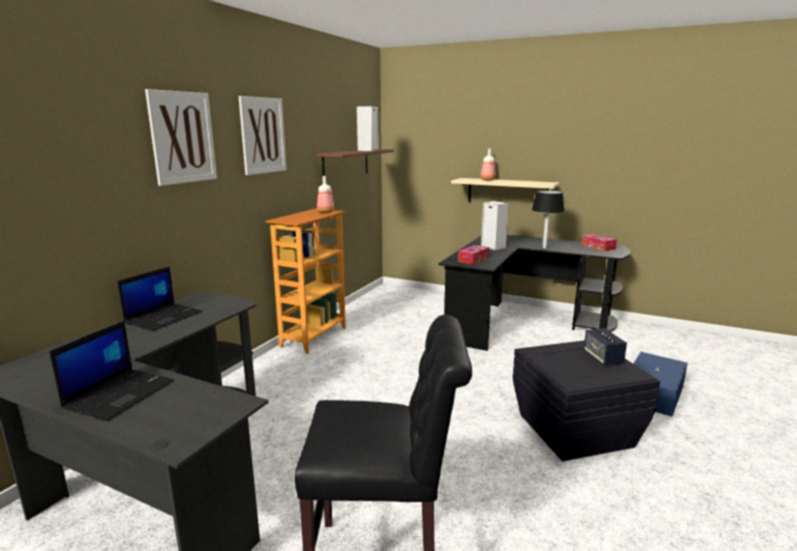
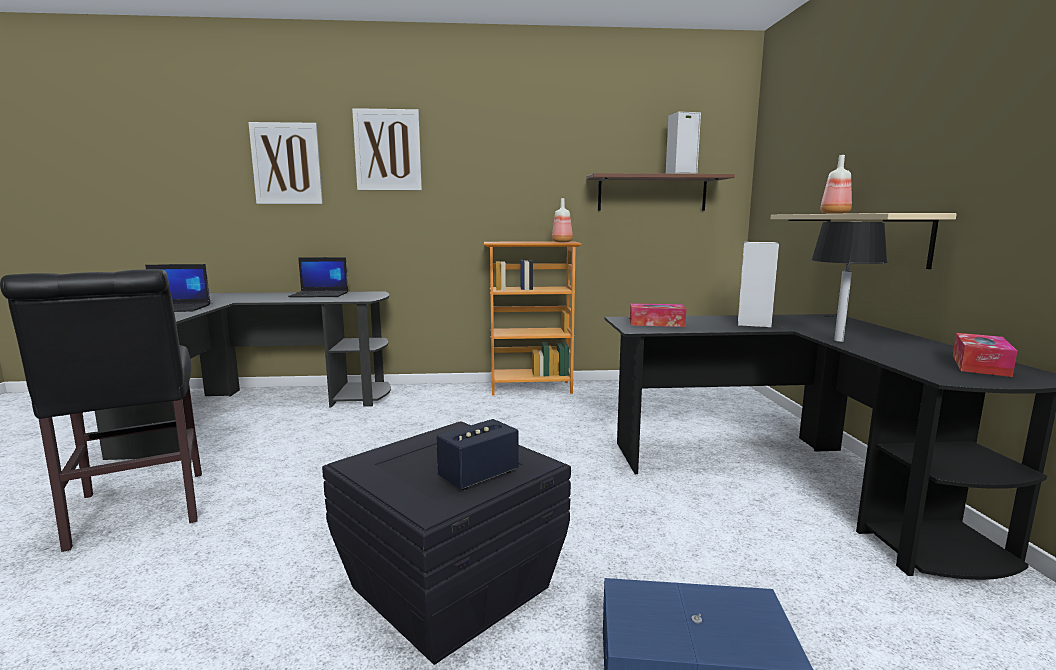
camera: 60 degrees right, 5 degrees down
picture [239,96,287,175] -> picture moved to [248,122,323,204]

